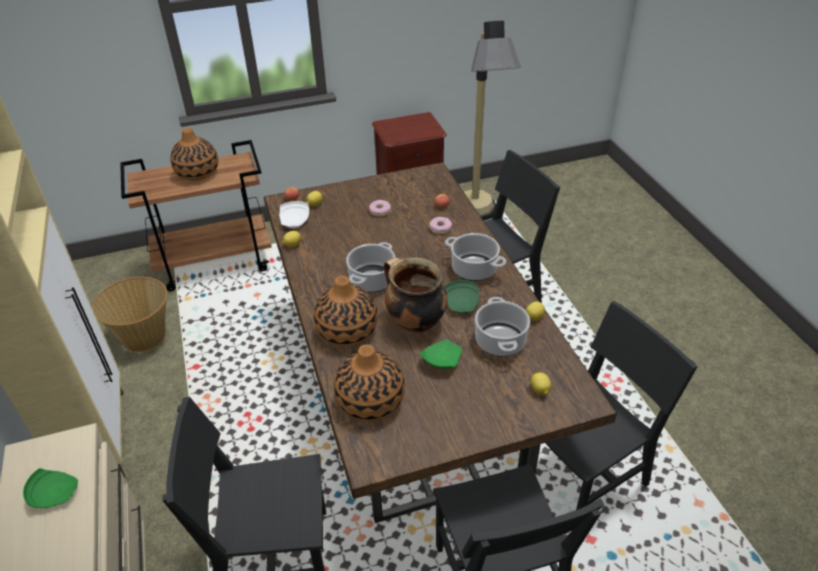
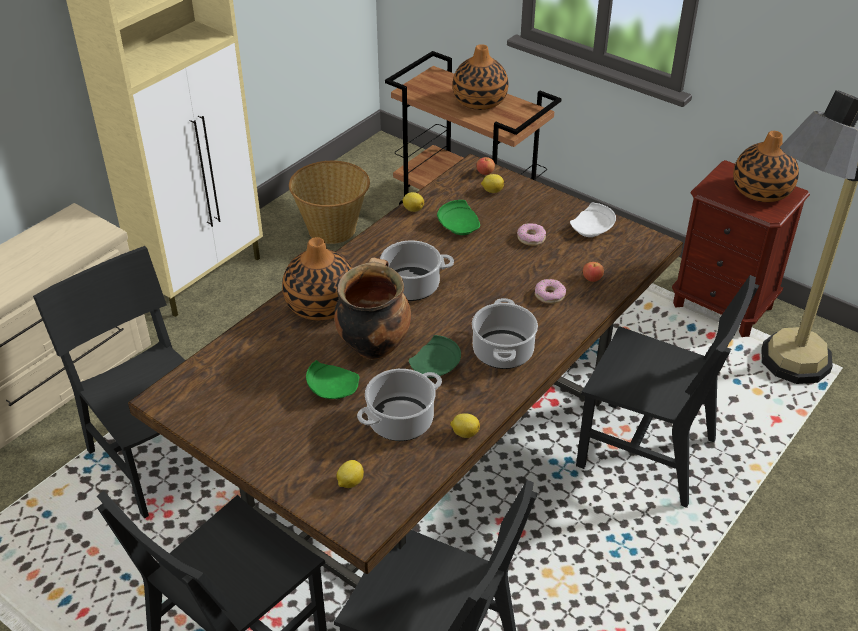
camera: 55 degrees right, 0 degrees up
green plate [23,468,78,508] -> green plate moved to [437,200,480,235]
white plate [279,201,309,228] -> white plate moved to [570,202,616,237]
vase [334,344,405,421] -> vase moved to [733,131,799,202]

